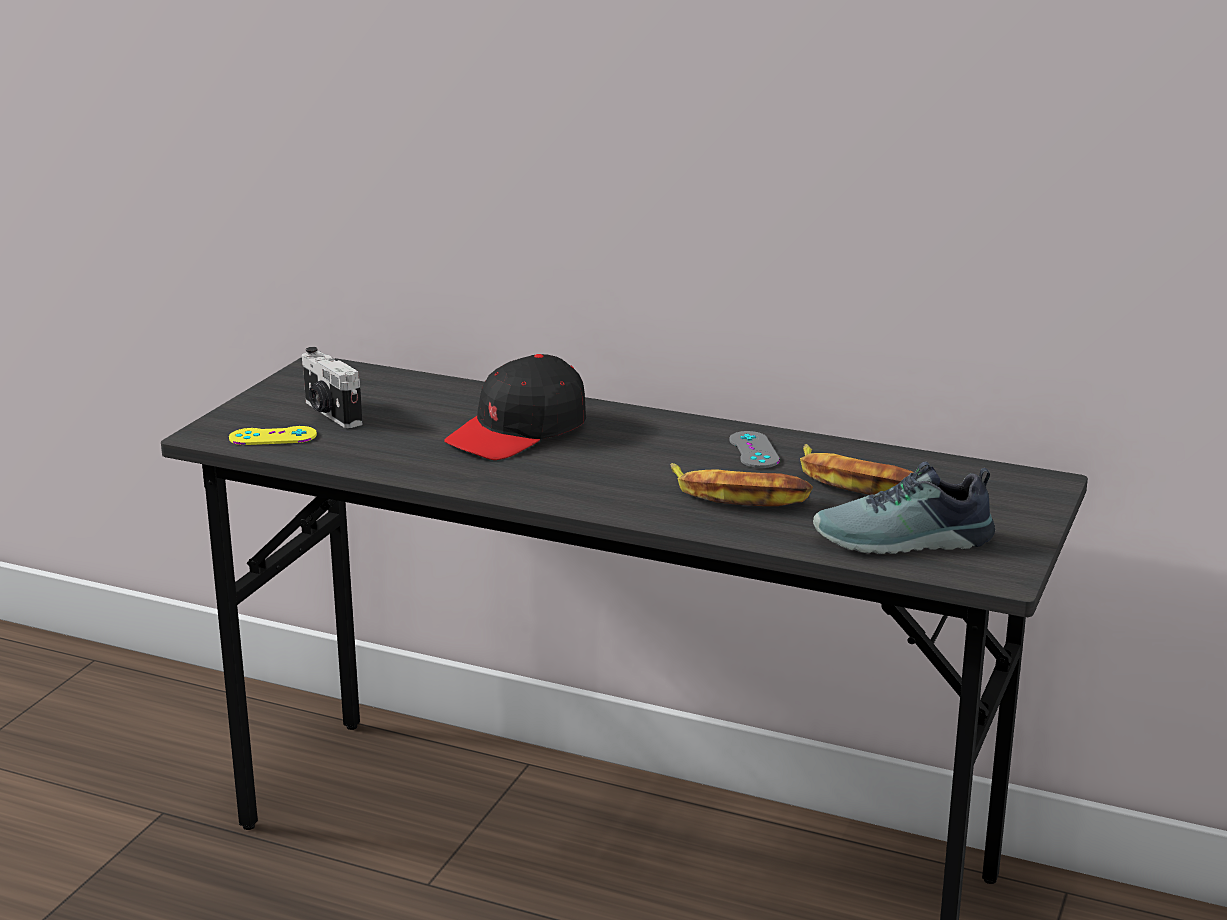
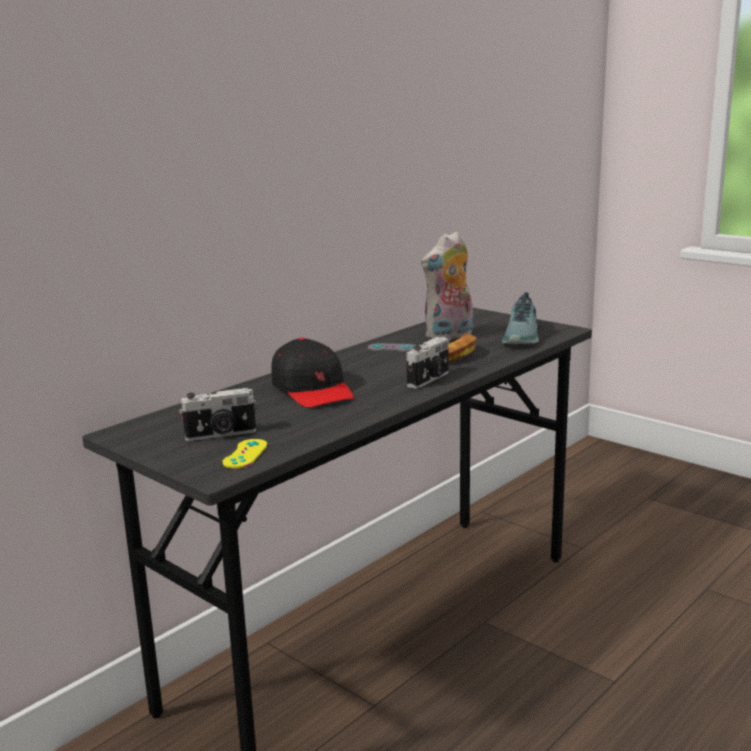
camera: 70 degrees left, 5 degrees down
banana [800,444,913,495] -> plush toy [421,231,473,341]
none -> camera [407,337,449,389]

